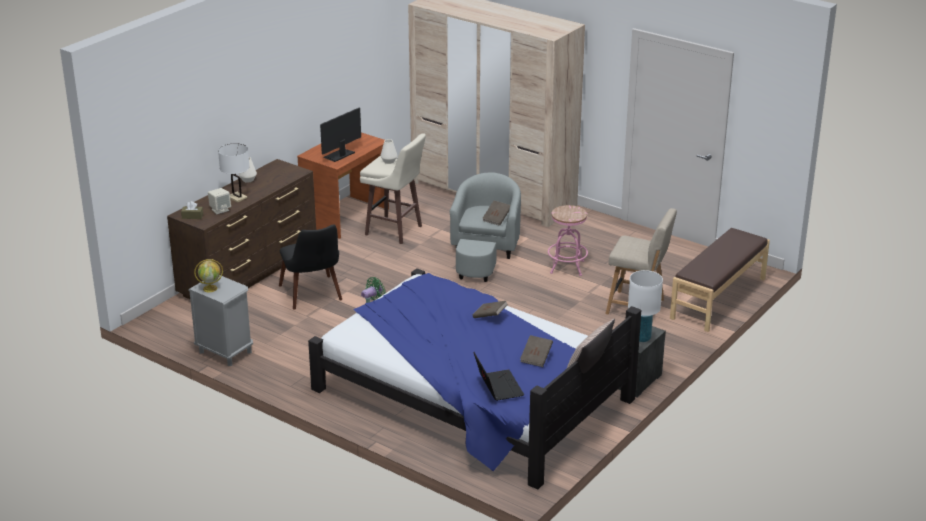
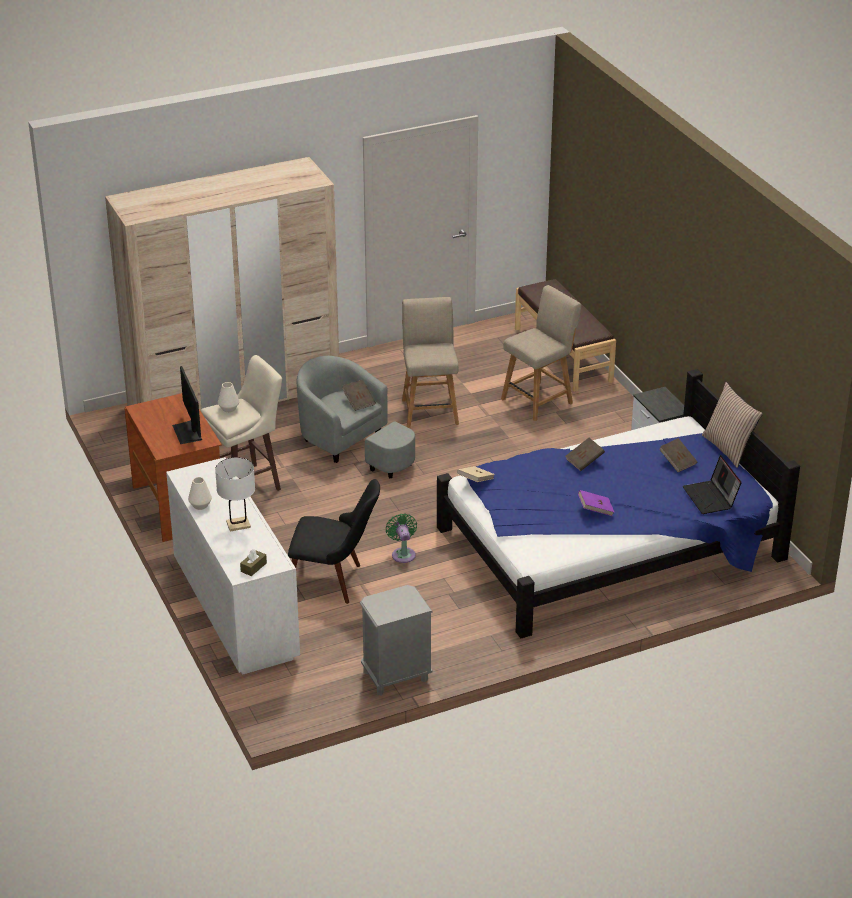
camera: 60 degrees left, 5 degrees up
brown dresser [167,159,316,299] -> white dresser [166,457,300,675]
globe [194,259,223,292] -> none
beige speaker [208,188,231,214] -> none
laptop [473,352,524,401] -> laptop turned 120 degrees counterclockwise [682,455,742,514]
pink stool [548,205,588,276] -> beige chair [402,297,459,428]
white table lamp [628,270,663,342] -> none
none -> beige book [457,466,495,482]
none -> purple book [578,490,614,516]

